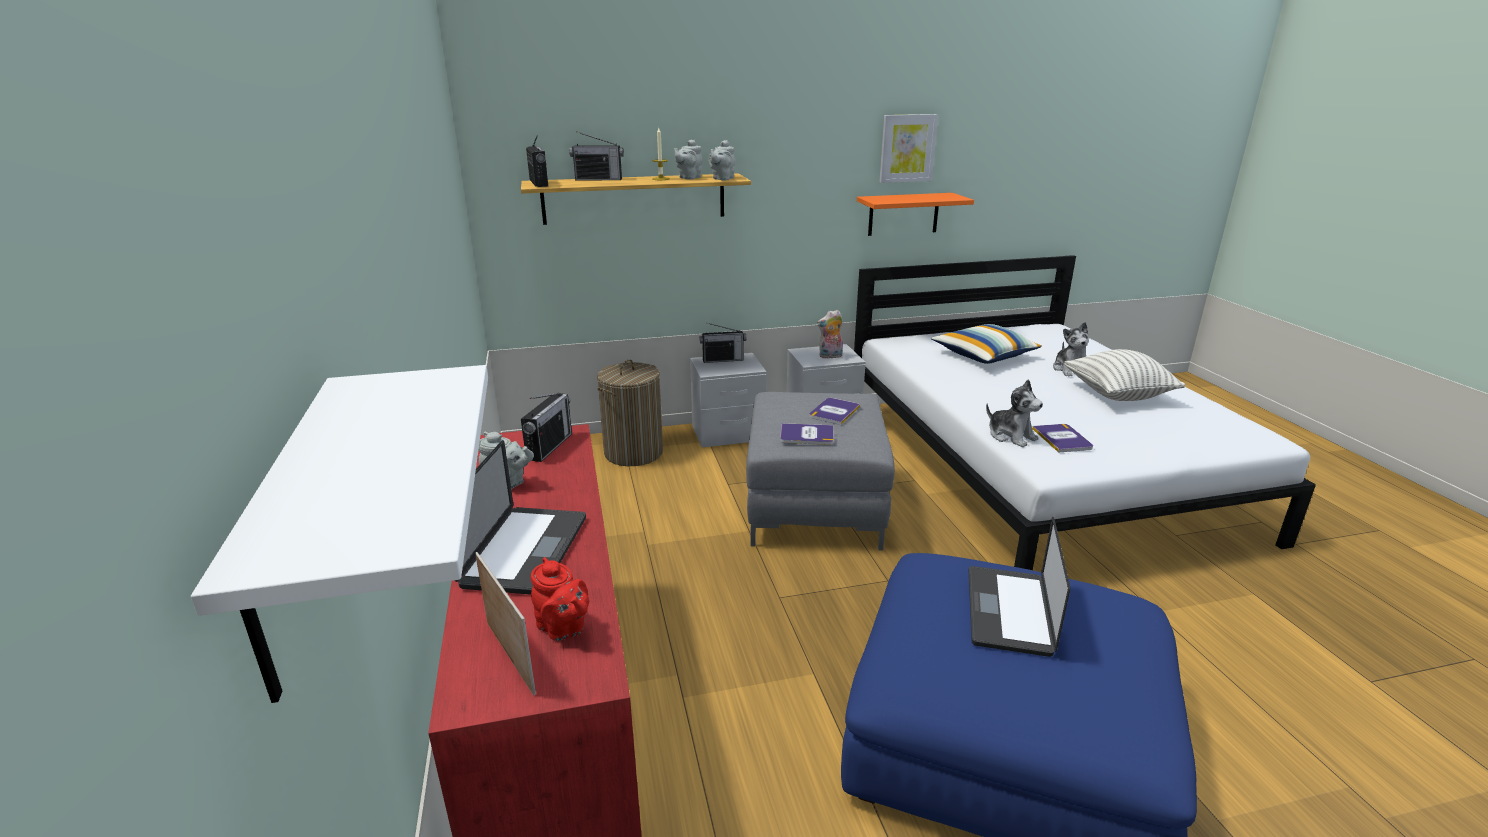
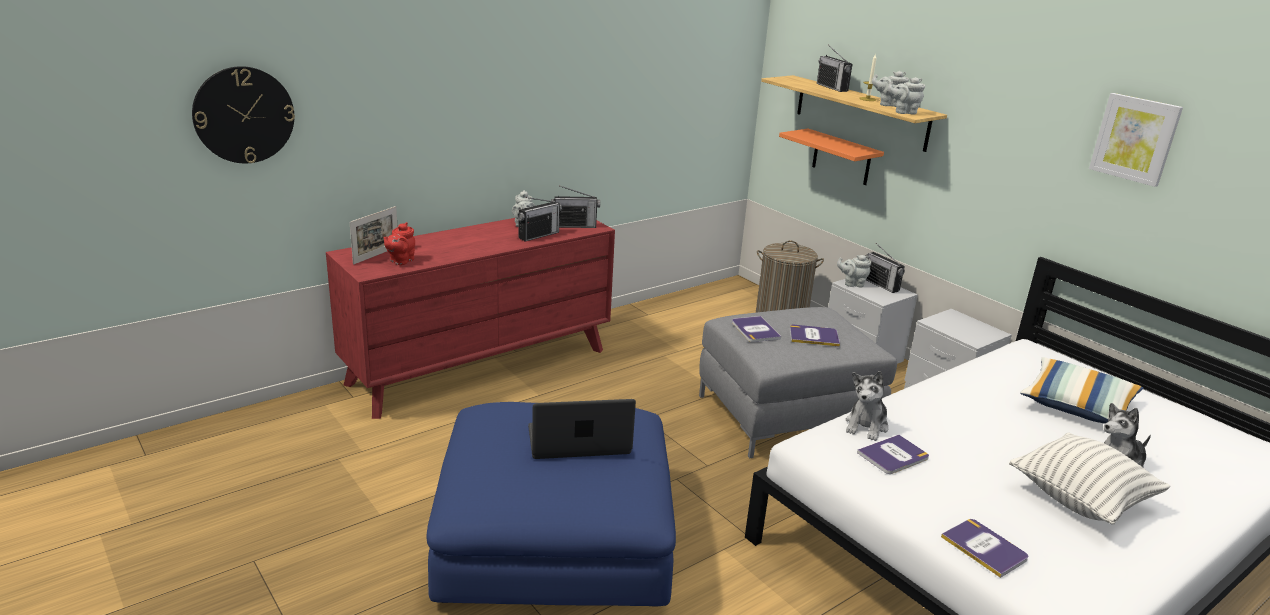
camera: 65 degrees right, 0 degrees up
white shelf [191,365,488,703] -> wall clock [192,66,295,163]
laptop [455,440,586,595] -> none
radio [526,135,548,187] -> radio moved to [518,197,562,242]
plush toy [817,310,843,359] -> none
orange shelf [857,193,974,236] -> orange shelf moved to [779,129,884,185]
none -> grey teapot [837,255,871,287]
none -> book [941,519,1028,578]

